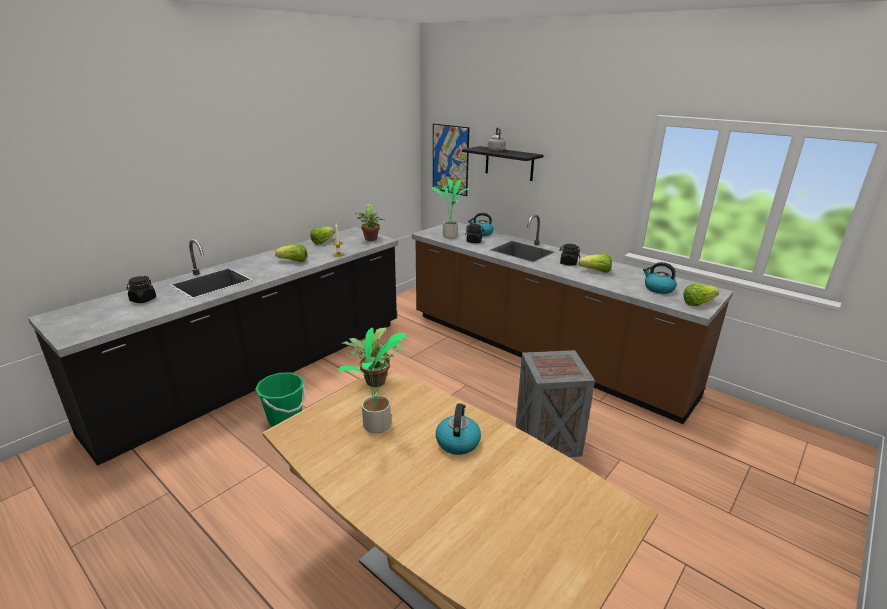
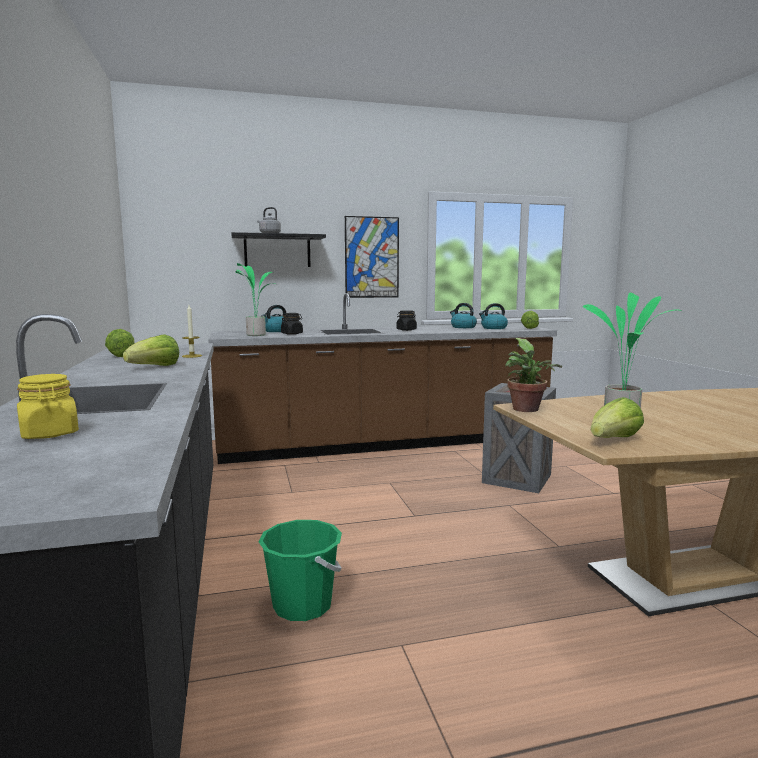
camera: 55 degrees left, 15 degrees down
black jar [126,276,156,303] -> yellow jar [17,374,79,439]
potted plant [355,204,384,241] -> none
picture [433,124,470,196] -> picture moved to [345,216,399,298]
kettle [436,403,481,455] -> kettle moved to [450,303,477,328]
lettuce [579,254,612,273] -> lettuce moved to [590,397,644,438]

